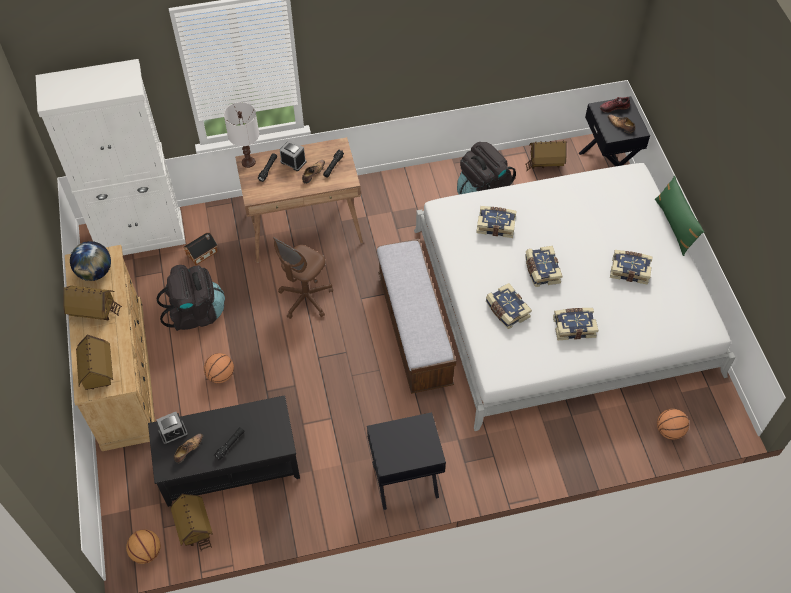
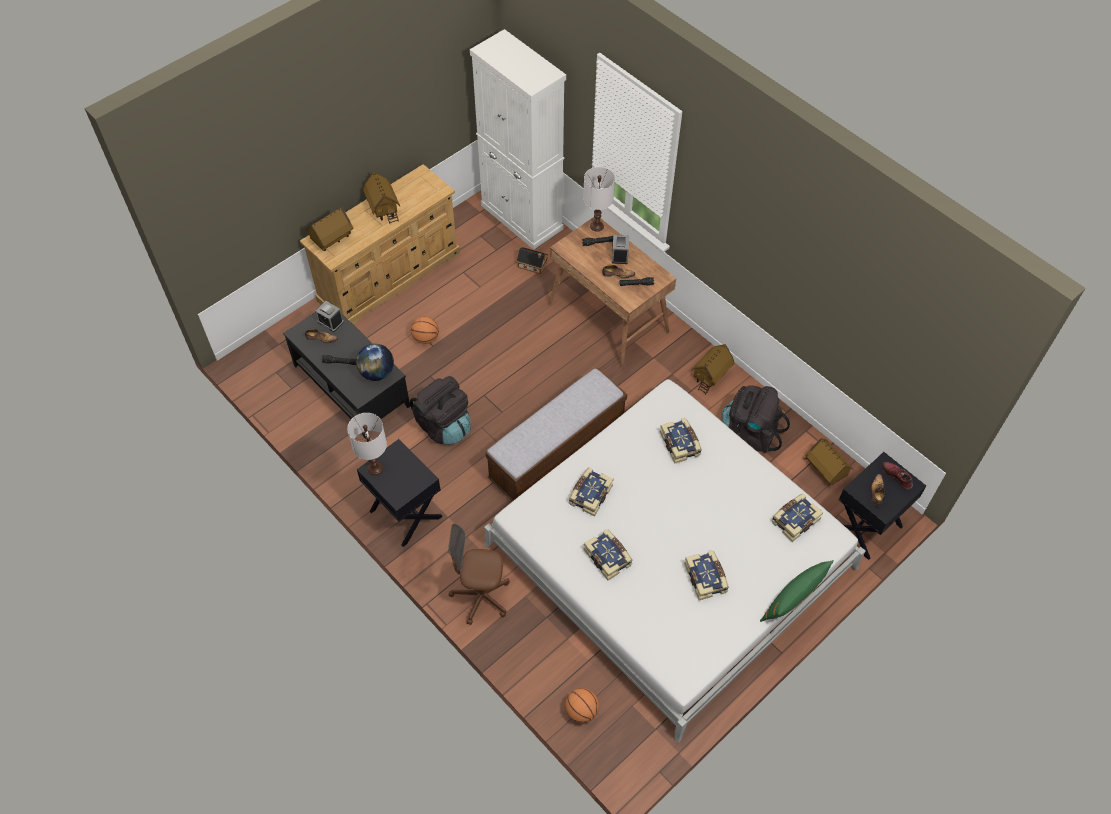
camera: 60 degrees right, 0 degrees up
globe [70,241,111,281] -> globe moved to [356,344,394,381]
basketball [126,530,161,564] -> none
black backpack [157,265,225,331] -> black backpack moved to [410,376,471,445]
toy house [171,494,213,551] -> toy house moved to [691,344,735,395]
brown office chair [273,237,333,319] -> brown office chair moved to [448,524,510,625]
book [525,246,562,287] -> book moved to [772,494,823,542]
none -> white table lamp [347,413,387,475]

